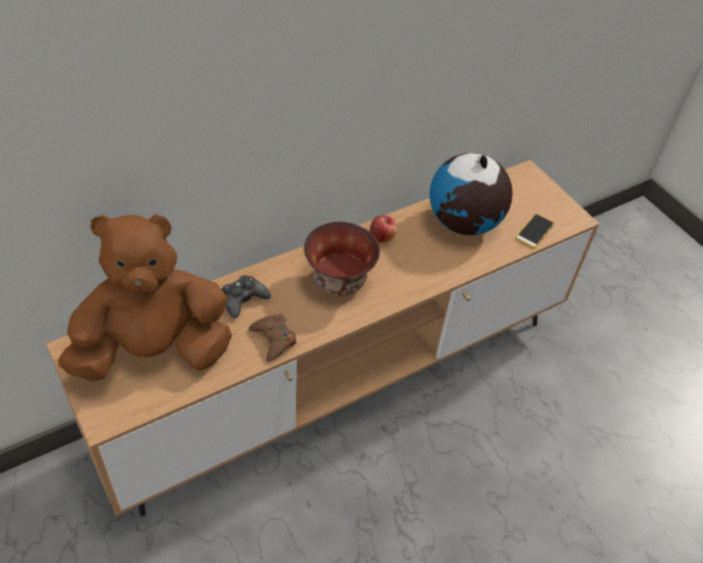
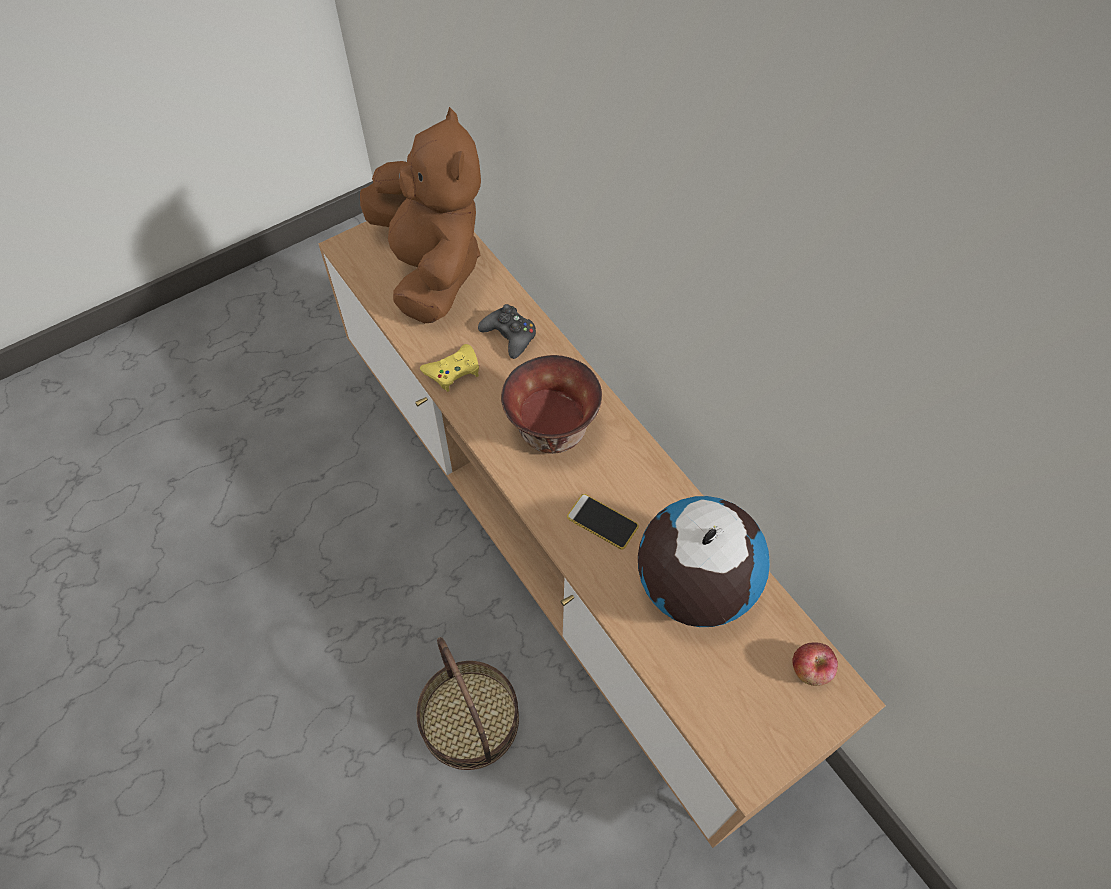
camera: 90 degrees right, 10 degrees up
brown game controller [249,315,296,362] -> yellow game controller [420,344,479,392]
apple [370,215,397,243] -> apple moved to [792,642,838,686]
phone [516,214,554,248] -> phone moved to [567,494,639,550]
none -> basket [417,637,519,770]

